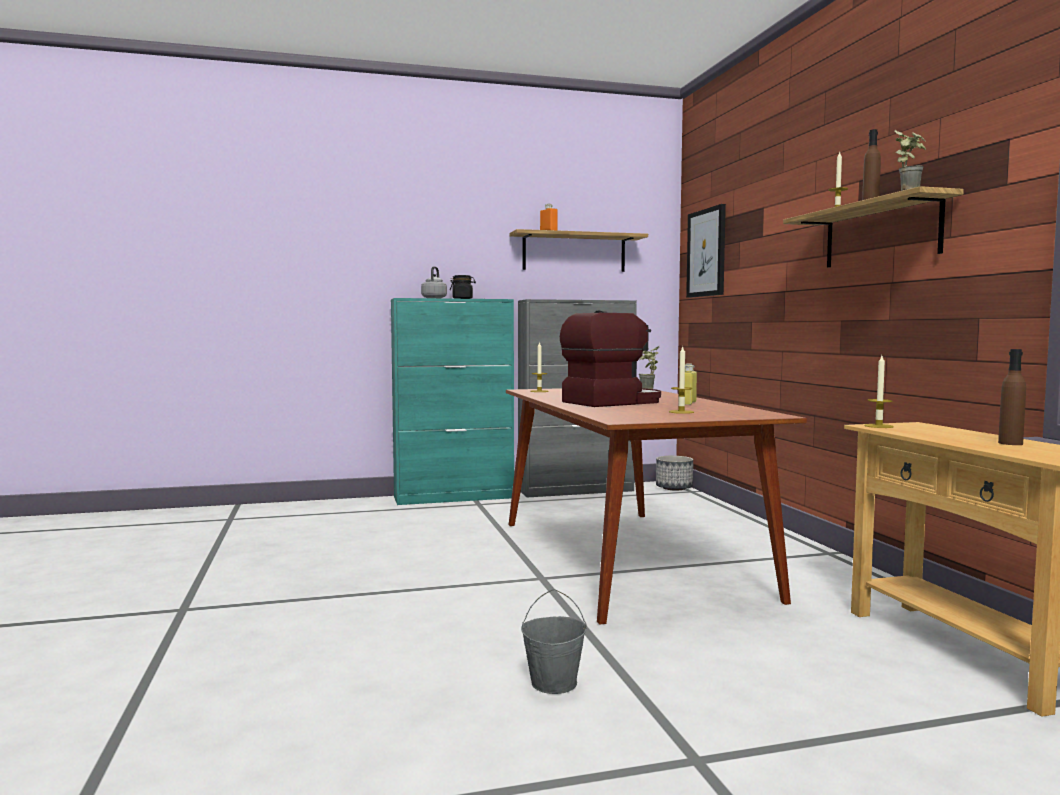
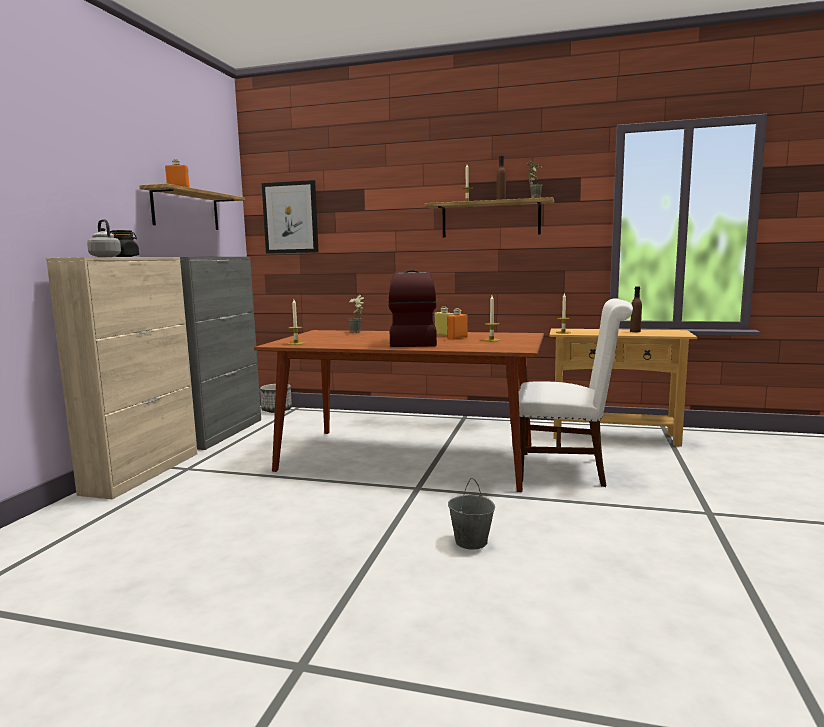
camera: 60 degrees left, 5 degrees up
turquoise cabinet [391,298,514,505] -> beige cabinet [46,257,197,500]
grey bucket [521,589,587,694] -> grey bucket moved to [448,478,495,549]
none -> orange bottle [447,309,468,340]
none -> white chair [519,298,633,487]

